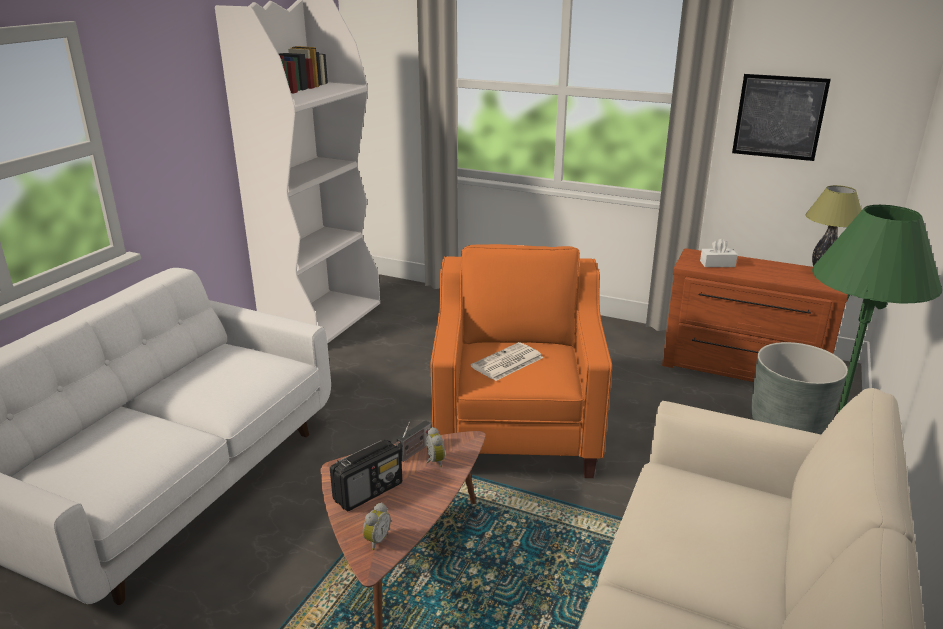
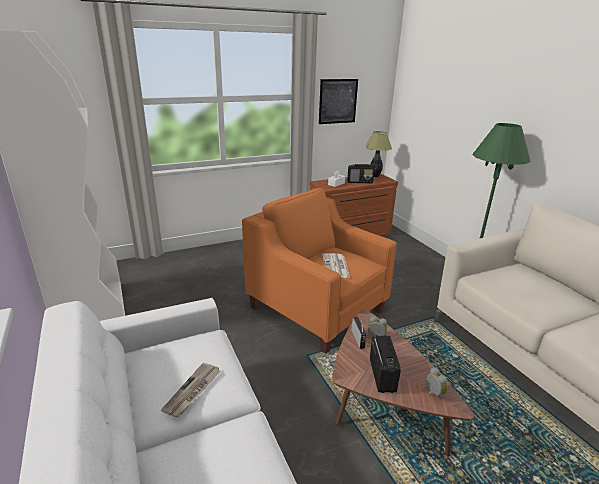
camera: 50 degrees left, 0 degrees up
grey planter [751,342,848,434] -> none
none -> newspaper [161,363,220,418]
none -> radio [347,164,375,183]

